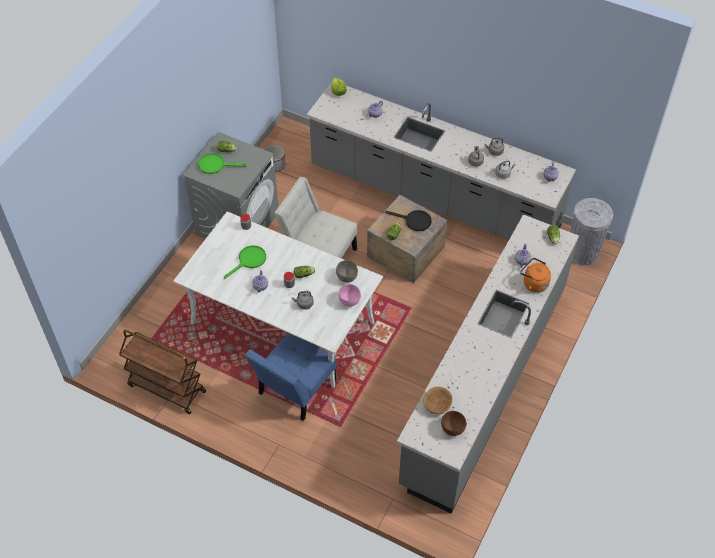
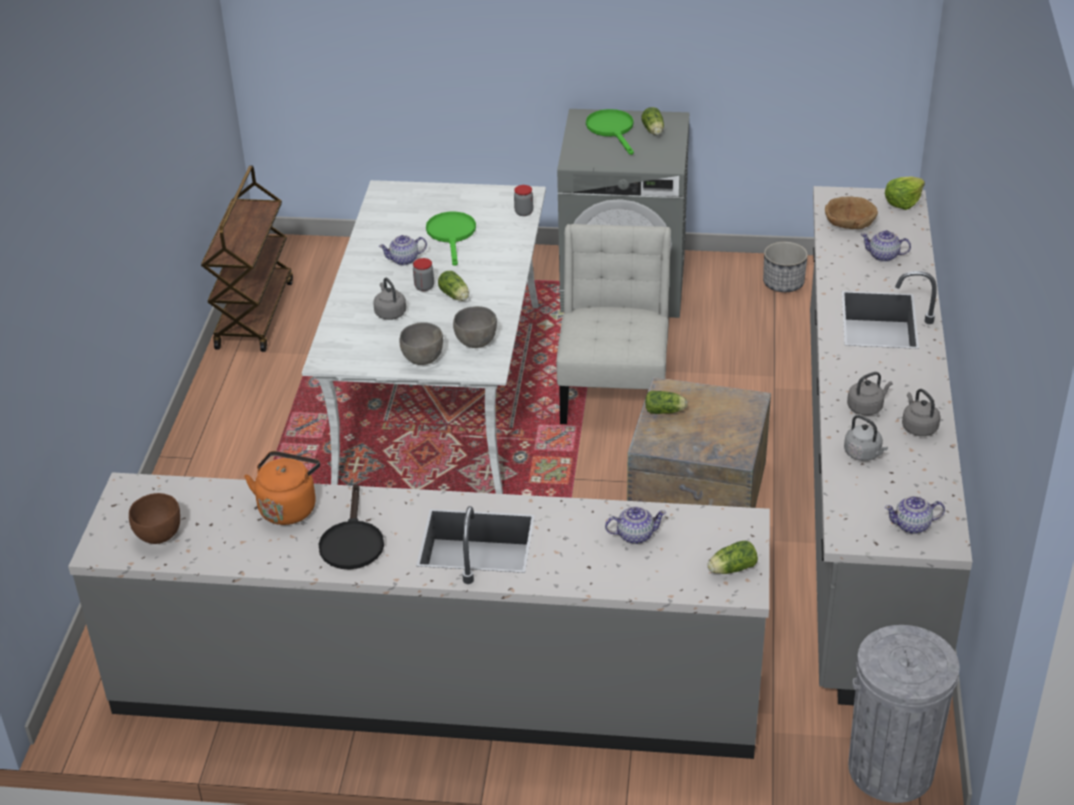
camera: 70 degrees right, 15 degrees down
green frying pan [224,245,266,278] -> green frying pan turned 120 degrees counterclockwise [426,212,476,266]
blue chair [245,333,337,421] -> none
pink bowl [338,284,361,307] -> grey bowl [400,322,443,365]
black frying pan [385,210,432,231] -> black frying pan moved to [318,484,384,570]
brown bowl [423,387,452,414] -> brown bowl moved to [825,197,878,229]
orange kettle [520,258,551,293] -> orange kettle moved to [244,451,320,525]

